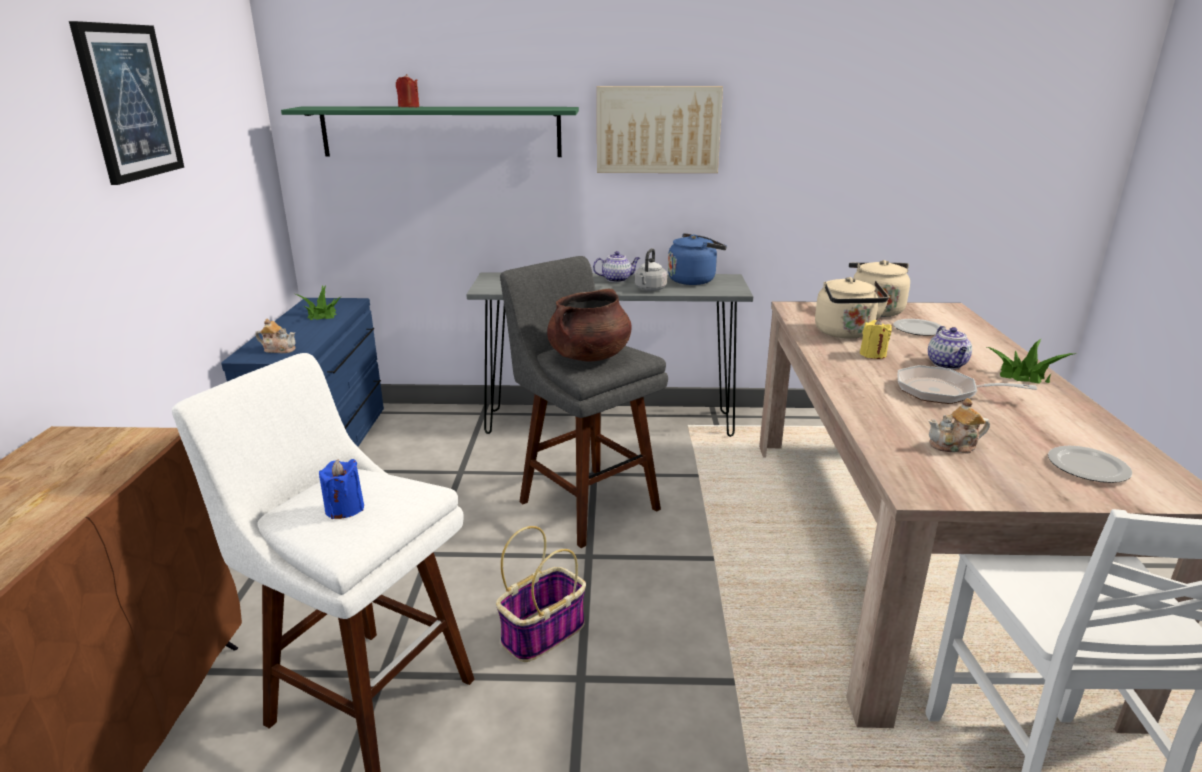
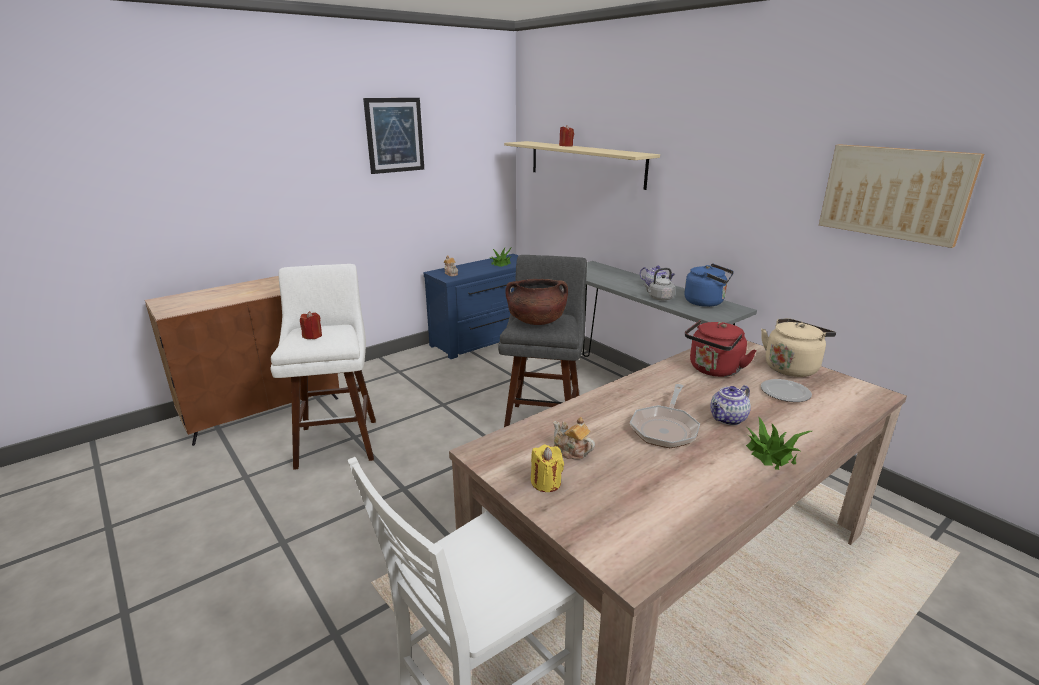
camera: 50 degrees right, 0 degrees up
green shelf [281,106,579,157] -> beige shelf [504,141,660,190]
blue candle [319,459,364,519] -> red candle [300,311,322,339]
basket [496,526,586,662] -> none
picture [597,86,723,173] -> picture moved to [819,144,984,248]
beige kettle [815,277,890,339] -> red kettle [685,320,757,377]
yellow candle [860,319,892,359] -> yellow candle moved to [531,445,564,492]
frying pan [898,365,1037,404] -> frying pan turned 135 degrees counterclockwise [630,384,700,448]
plate [1048,446,1132,483] -> none

